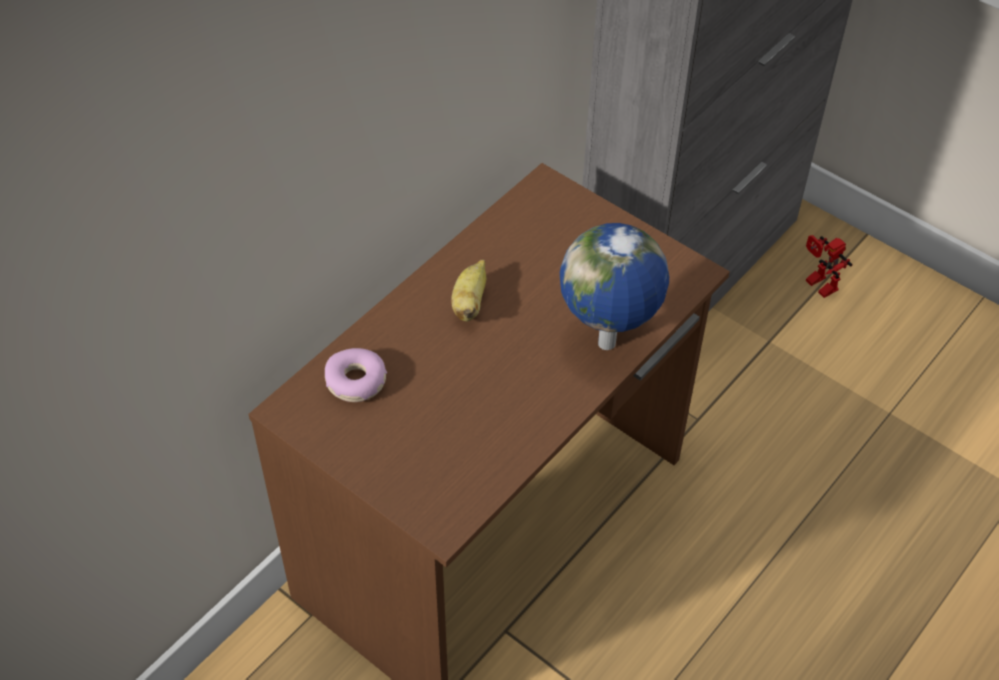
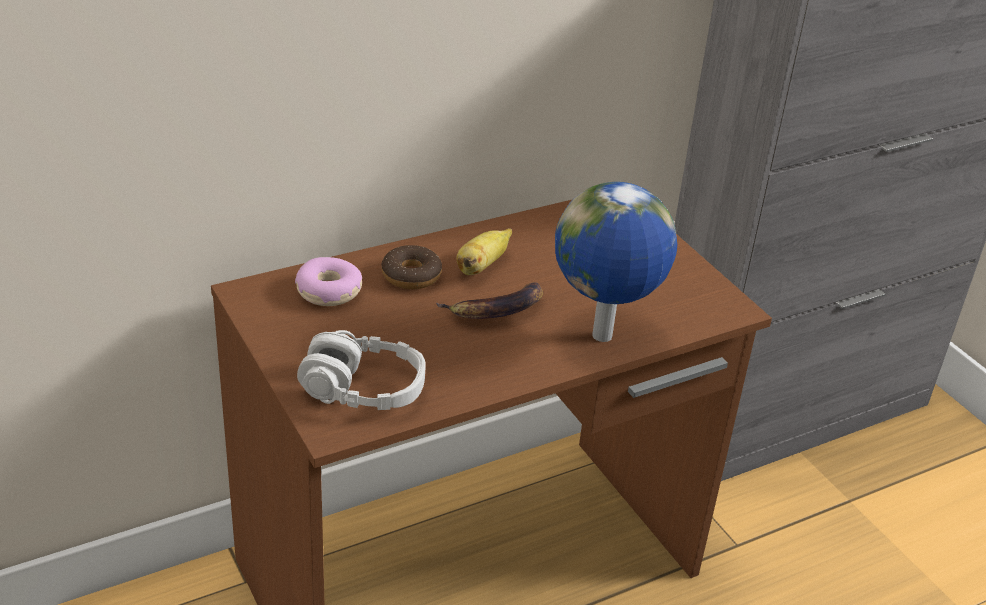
camera: 20 degrees right, 15 degrees down
toy robot [806,235,853,298] -> none
none -> grey headphones [297,330,426,410]
none -> donut [381,245,442,289]
none -> banana [436,282,543,319]

